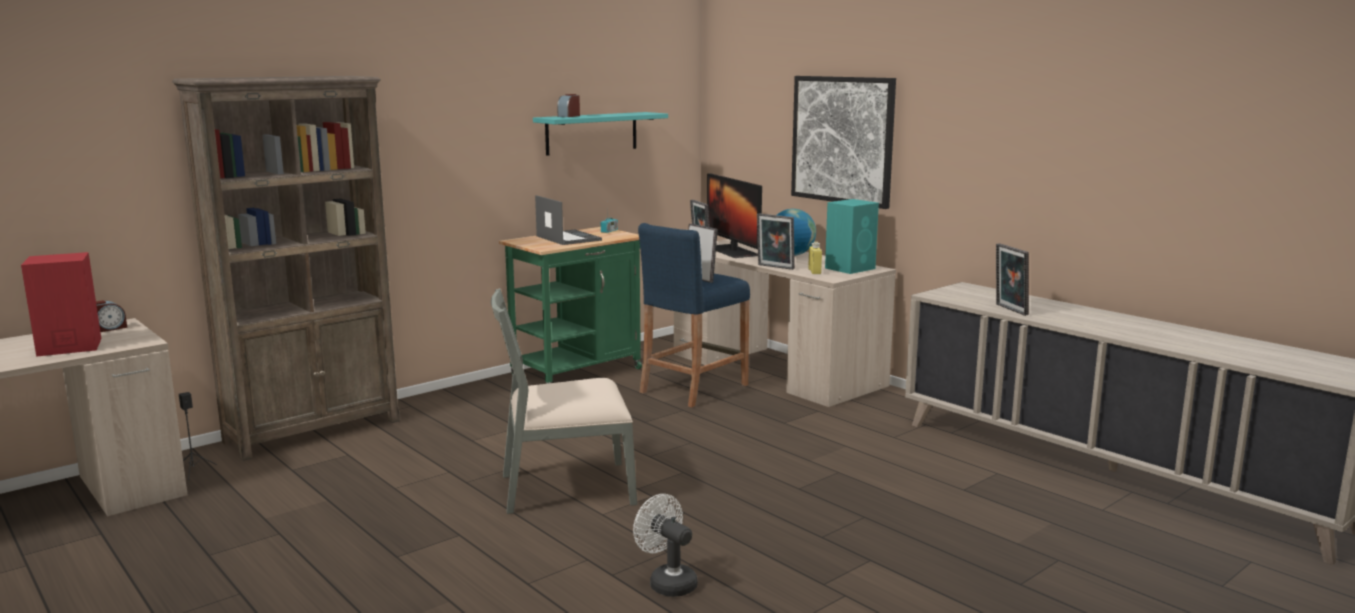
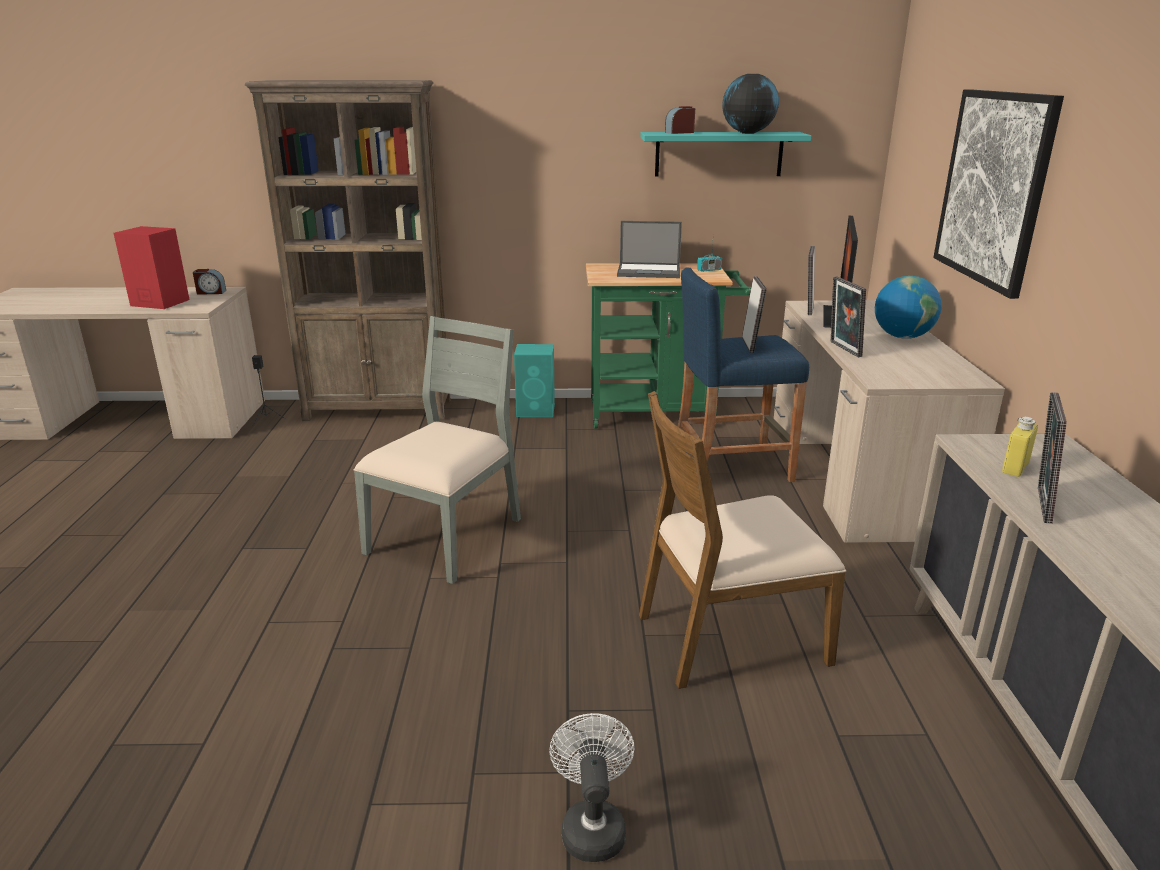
camera: 40 degrees right, 10 degrees up
grey chair [491,288,637,514] -> grey chair turned 90 degrees clockwise [354,316,521,584]
laptop [535,195,602,245] -> laptop turned 90 degrees clockwise [617,221,682,278]
white fan [633,494,698,597] -> white fan moved to [549,713,635,862]
yellow bottle [808,242,822,274] -> yellow bottle moved to [1002,417,1038,477]
turquoise speaker [825,199,879,274] -> turquoise speaker moved to [514,344,555,417]
none -> brown chair [639,391,846,689]
none -> globe [722,74,779,134]

